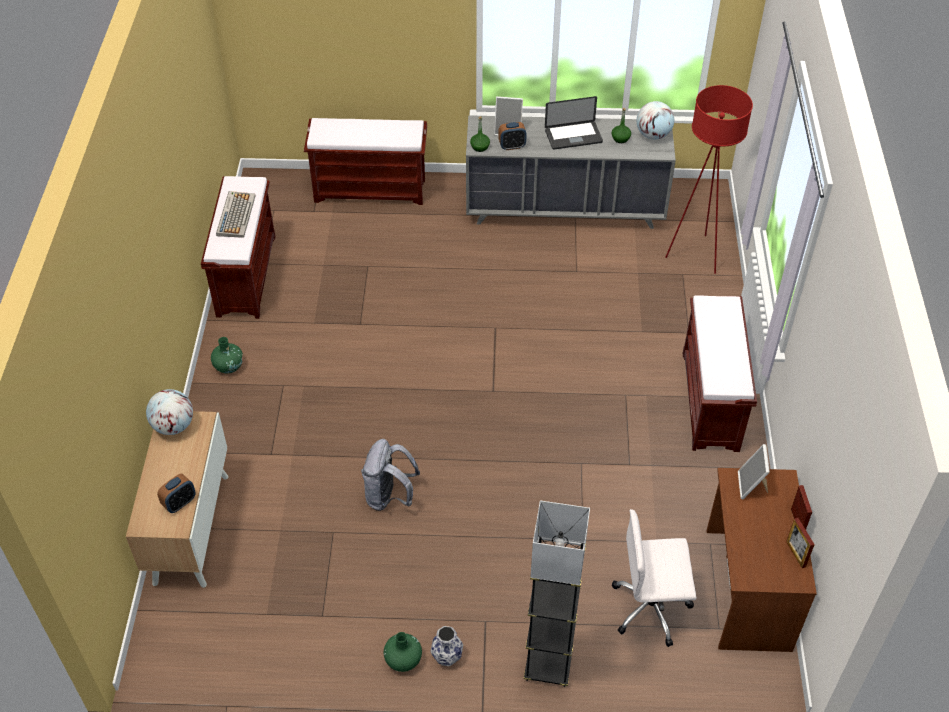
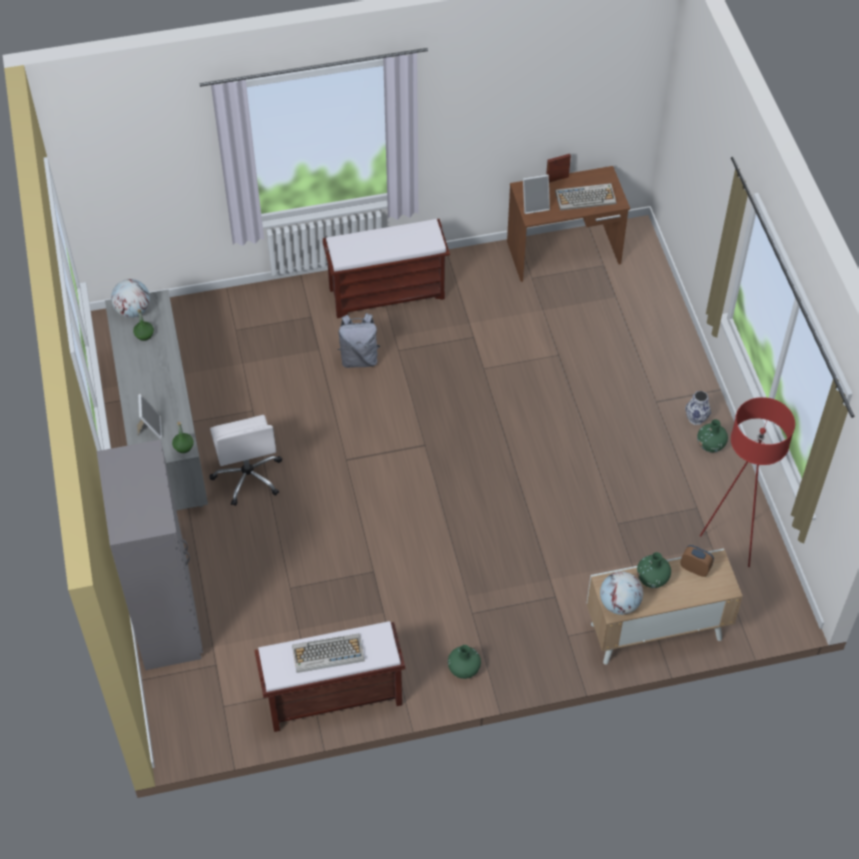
camera: 105 degrees left, 5 degrees up
brown bench [304,118,427,205] -> grey wardrobe [97,440,203,670]
grey backpack [361,439,420,511] -> grey backpack moved to [337,313,380,368]
alarm clock [498,122,527,150] -> none
black floor lamp [524,500,590,687] -> none
laptop [545,96,603,149] -> none
white office chair [612,509,696,647] -> white office chair moved to [209,415,282,506]
red floor lamp [665,85,753,274] -> red floor lamp moved to [700,397,795,567]
picture frame [786,518,815,568] -> none
none -> keyboard [555,183,616,211]
none -> green vase [637,552,671,588]

